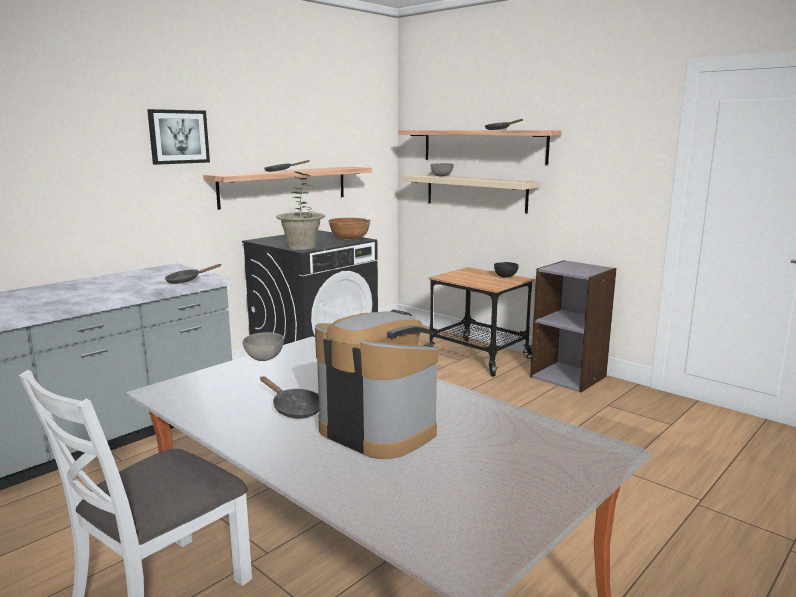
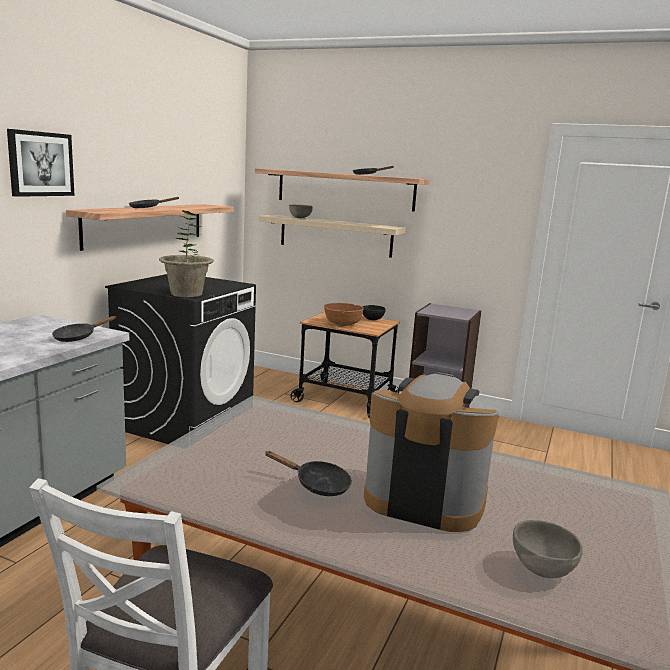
camera: 20 degrees left, 0 degrees up
grey bowl [243,332,284,361] -> grey bowl moved to [513,520,583,578]
brown bowl [328,218,370,240] -> brown bowl moved to [324,303,364,327]

